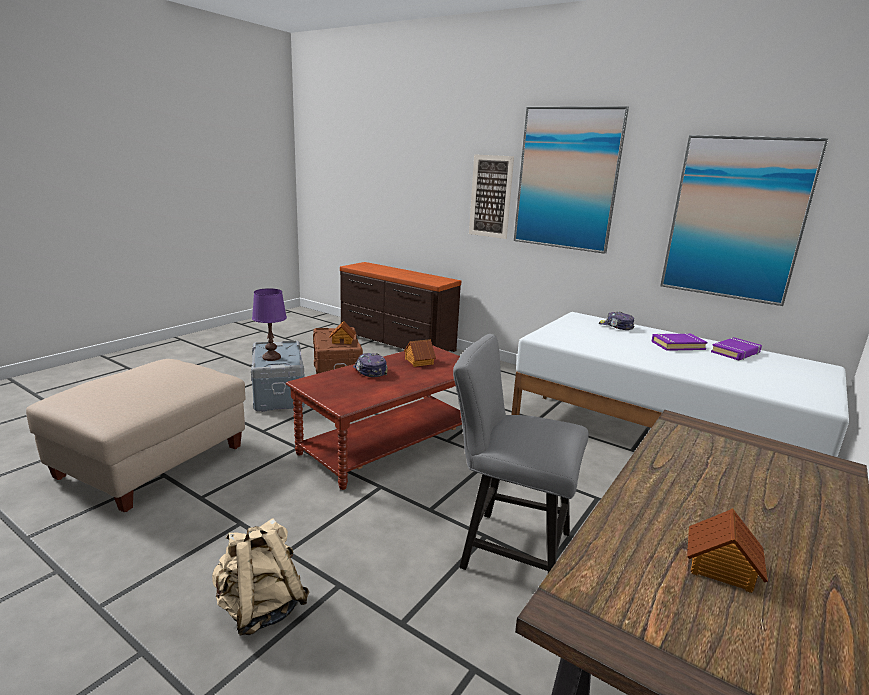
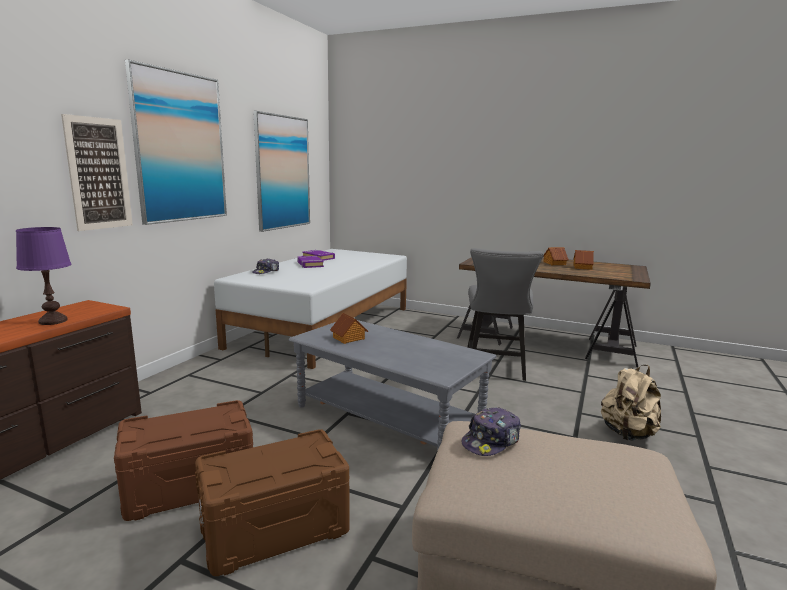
camera: 100 degrees left, 5 degrees down
grey storage box [251,341,305,412] -> brown storage box [195,429,349,576]
purple table lamp [252,288,287,361] -> purple table lamp moved to [16,227,72,325]
brown coffee table [286,345,462,490] -> grey coffee table [288,320,496,451]
toy house [329,321,356,344] -> toy house moved to [543,247,569,265]
cap [353,353,388,377] -> cap moved to [461,407,521,456]

